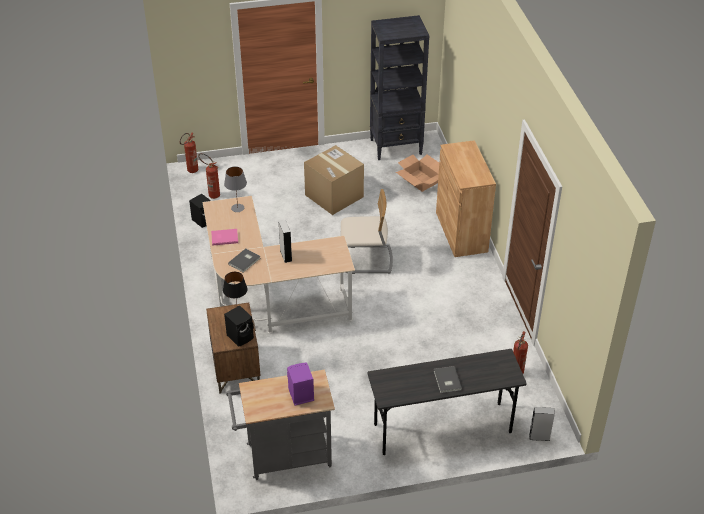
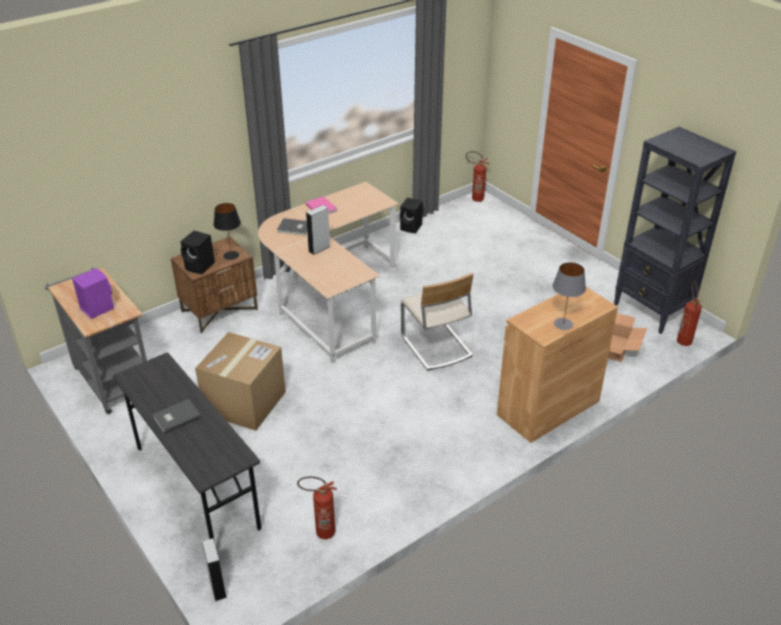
camera: 65 degrees right, 5 degrees down
fire extinguisher [198,153,220,199] -> fire extinguisher moved to [677,280,702,346]
grey table lamp [224,166,247,212] -> grey table lamp moved to [552,262,586,330]
cardboard box [304,145,364,215] -> cardboard box moved to [195,332,286,431]

